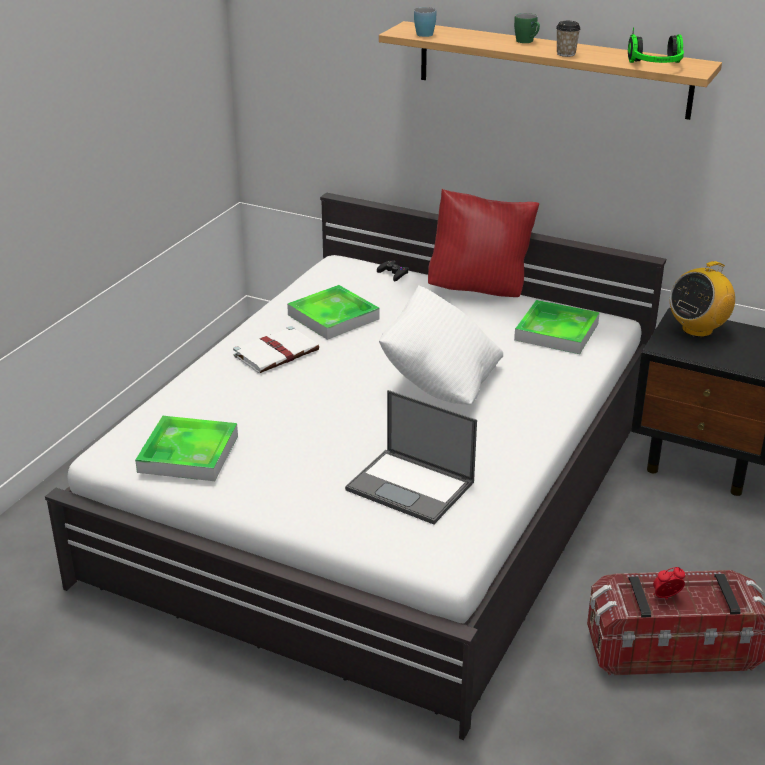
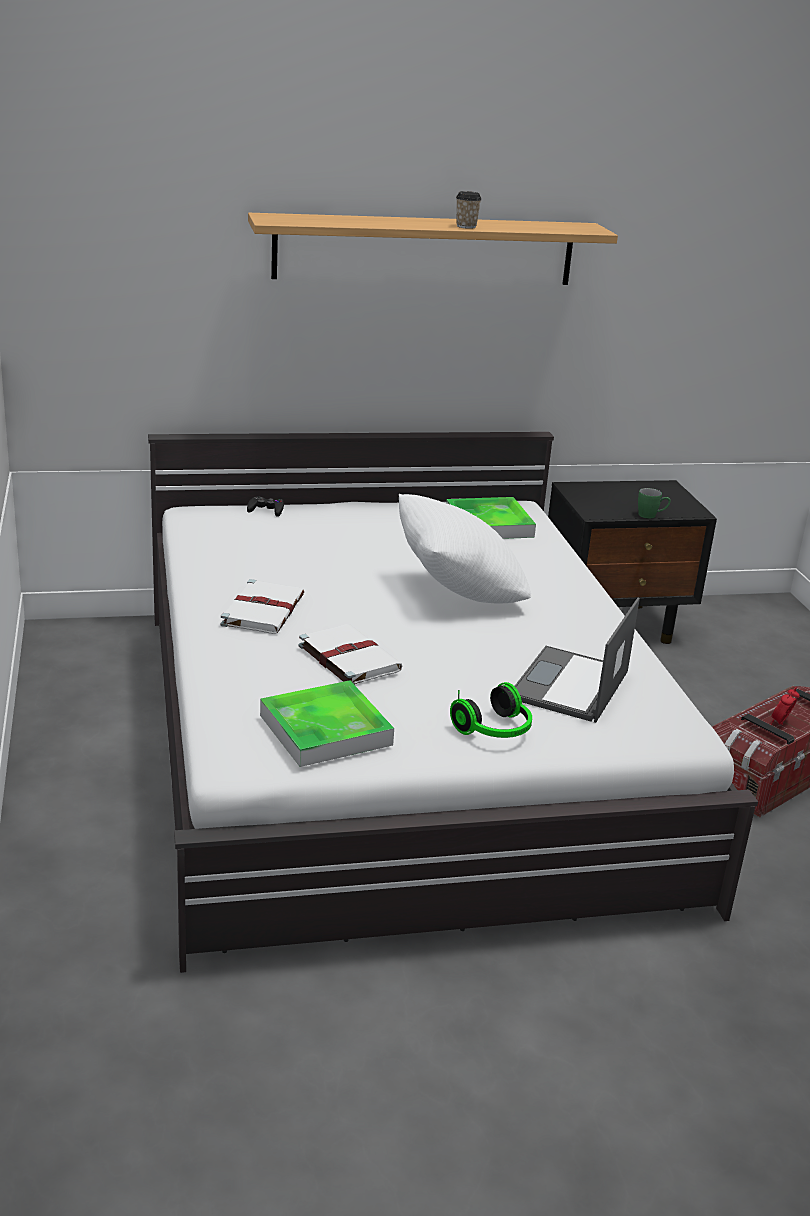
camera: 40 degrees left, 5 degrees down
tray [287,285,379,340] -> none
laptop [345,390,477,525] -> laptop turned 120 degrees clockwise [515,598,640,723]
blue mug [414,7,436,37] -> none
red pillow [428,189,539,297] -> none
green mug [514,13,540,43] -> green mug moved to [638,488,671,518]
headphones [628,27,684,63] -> headphones moved to [450,682,532,738]
radio [670,261,735,337] -> none
none -> white book [298,624,403,685]

